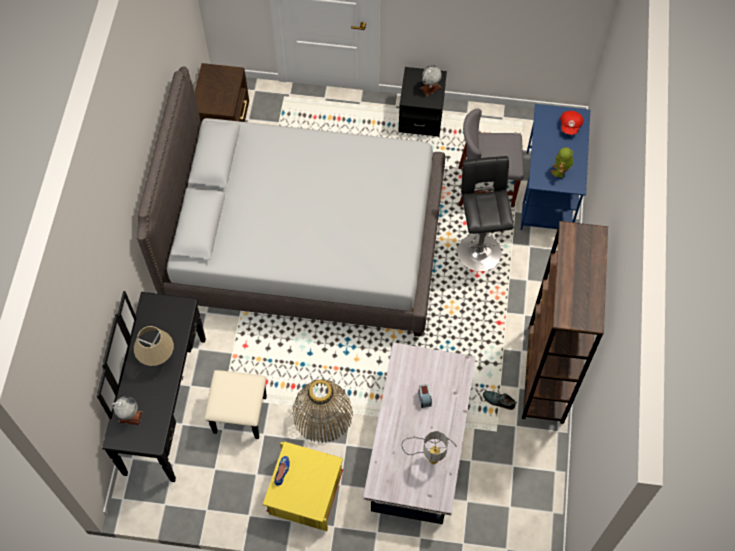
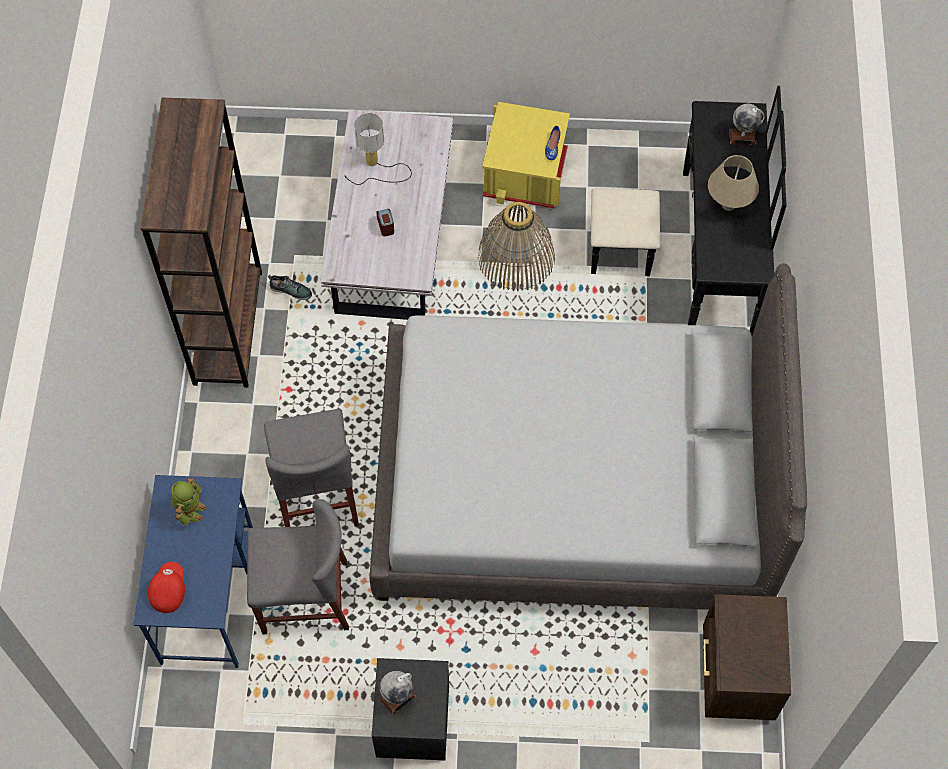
camera: 175 degrees right, 0 degrees up
black stool [458,156,514,271] -> grey chair [264,409,359,527]

